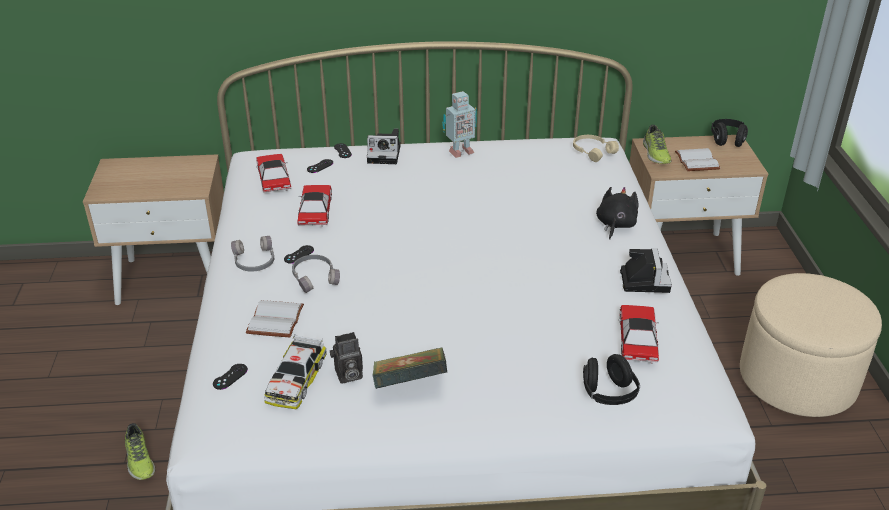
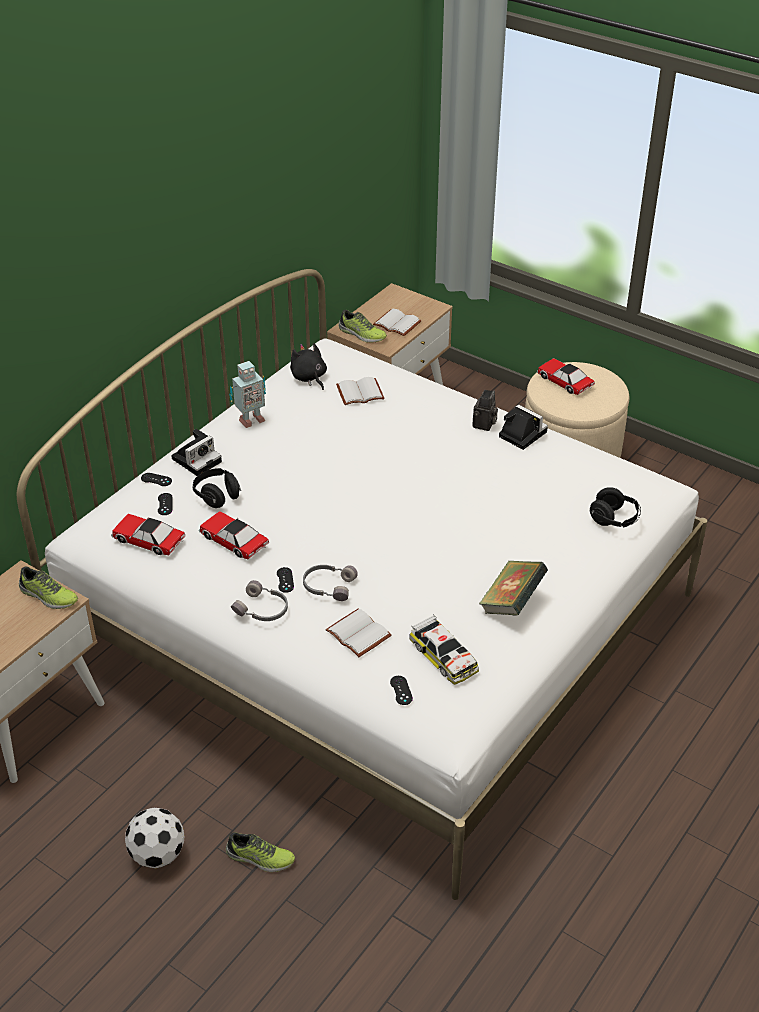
camera: 50 degrees left, 5 degrees up
camera [330,332,363,383] -> camera moved to [472,390,498,431]
toy robot [442,91,477,158] -> toy robot turned 45 degrees clockwise [229,361,266,428]
beige headphones [573,135,619,162] -> none
black plush toy [596,187,638,240] -> black plush toy moved to [290,343,327,390]
toy car [619,305,659,364] -> toy car moved to [537,358,595,395]
black headphones [711,119,748,147] -> black headphones moved to [193,468,241,508]
none -> shoe [19,567,78,609]
none -> football [125,808,184,868]
none -> white book [336,377,385,405]

